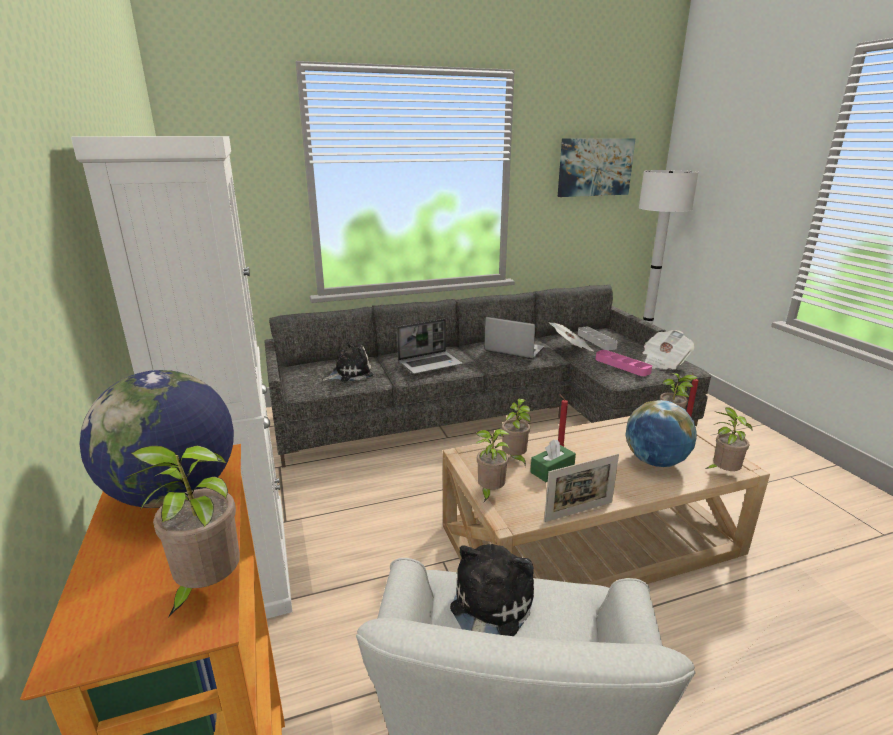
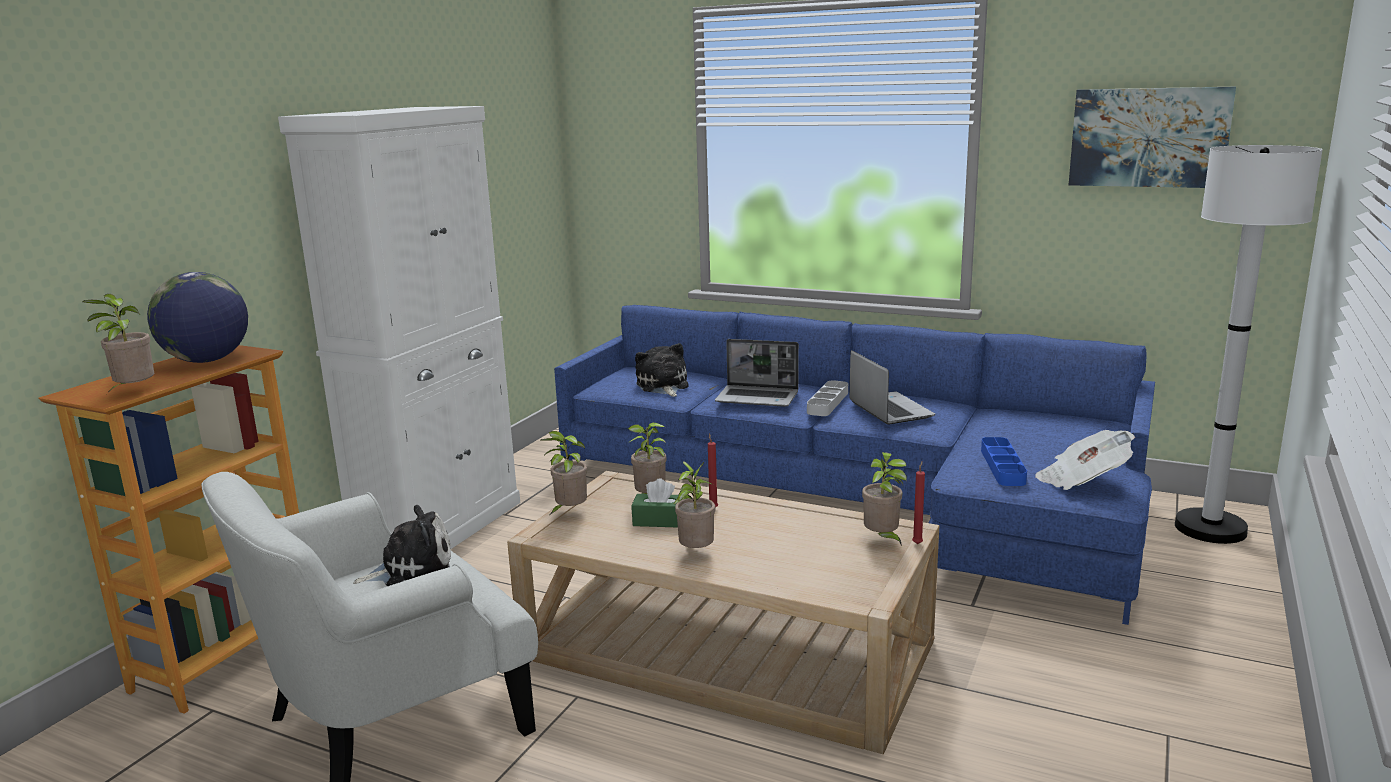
camera: 45 degrees right, 5 degrees down
grey sofa [264,284,712,468] -> blue sofa [554,305,1155,625]
plush toy [322,341,373,382] -> plush toy turned 120 degrees counterclockwise [635,343,689,397]
picture frame [544,454,619,522] -> none
newspaper [549,322,595,352] -> none
grey tray [578,327,618,350] -> grey tray moved to [807,380,848,416]
pink tray [596,350,652,376] -> blue tray [981,437,1027,486]
globe [625,400,697,467] -> none
potted plant [705,407,752,471] -> potted plant moved to [673,461,715,548]

